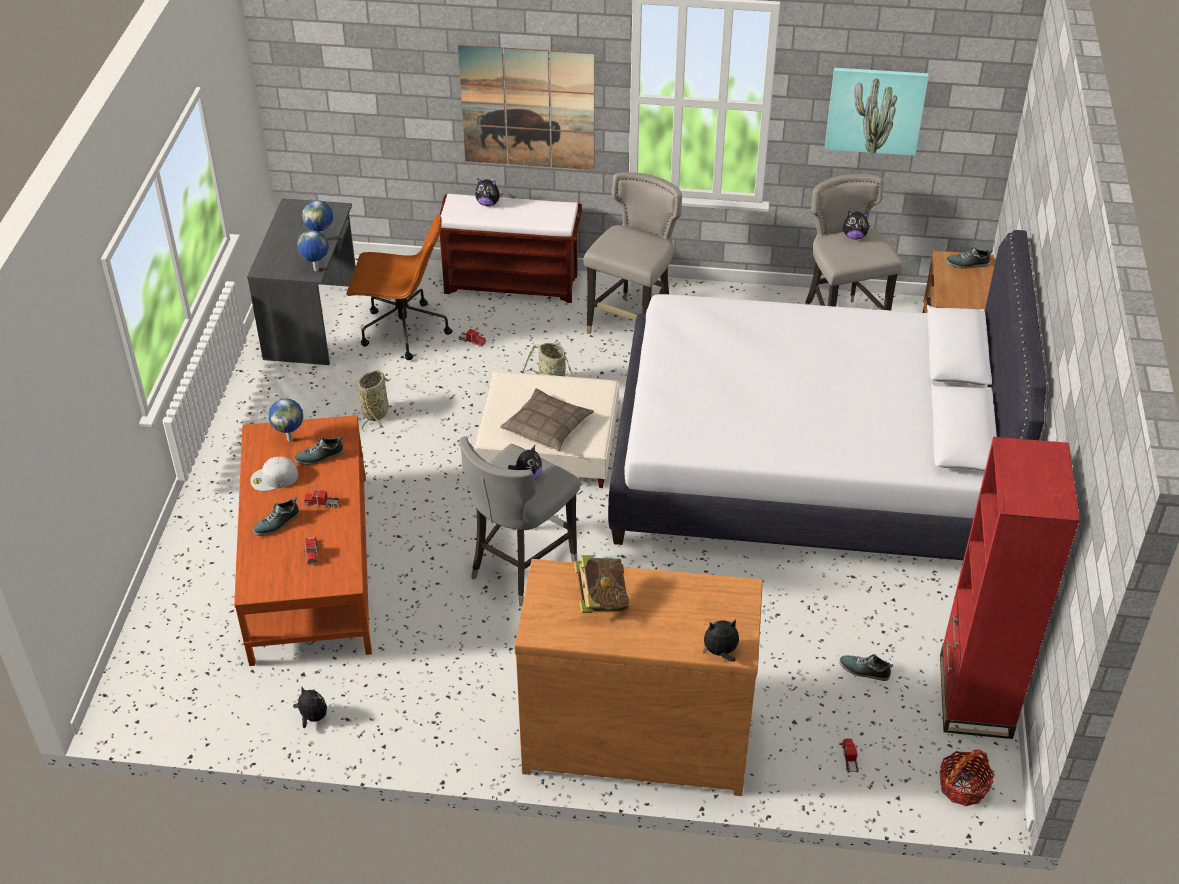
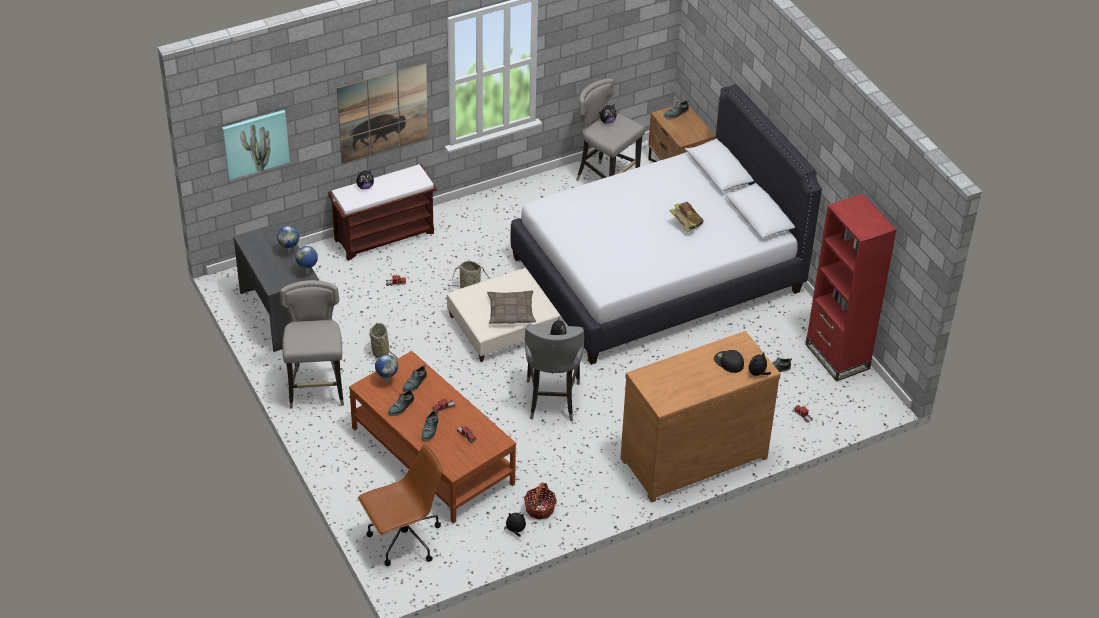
camera: 35 degrees left, 0 degrees up
white cap [250,457,298,491] -> shoe [388,389,414,416]
brown office chair [346,214,452,360] -> brown office chair moved to [358,444,443,566]
book [574,555,629,613] -> book moved to [670,202,704,232]
grey stool [583,172,682,334] -> grey stool moved to [280,280,344,409]
picture [825,68,929,156] -> picture moved to [222,110,290,180]
basket [940,749,995,806] -> basket moved to [524,483,557,520]
none -> black cap [714,350,744,373]

